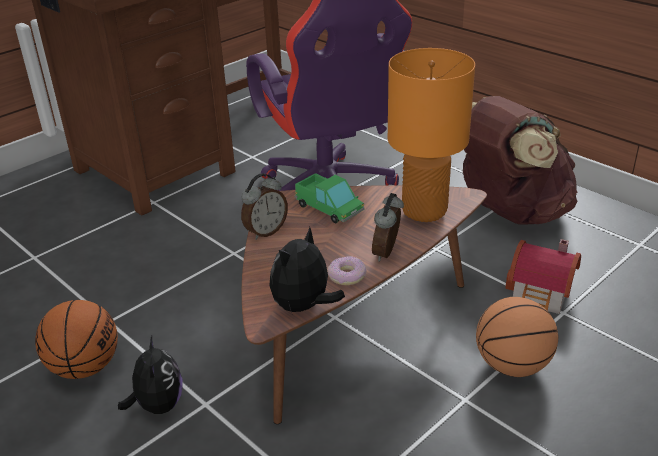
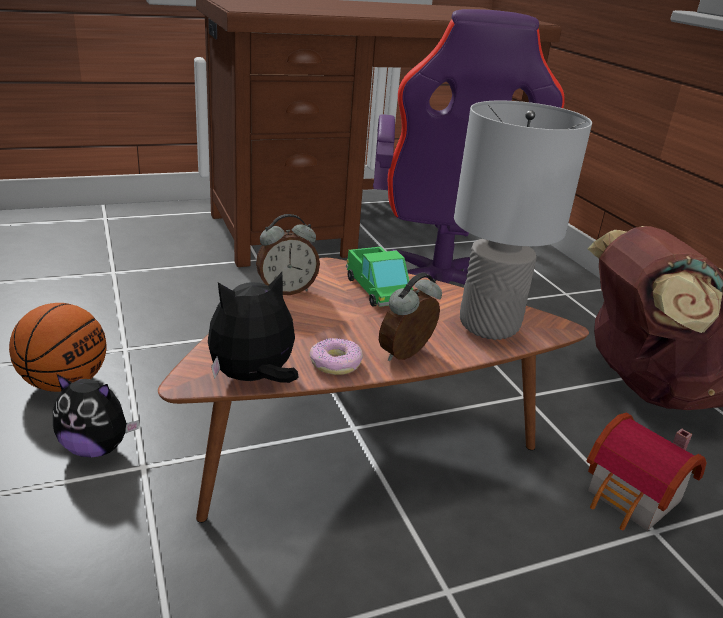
camera: 20 degrees right, 5 degrees down
plush toy [118,336,183,414] -> plush toy turned 90 degrees clockwise [53,374,139,457]
orange table lamp [388,48,475,222] -> grey table lamp [454,101,592,340]
basketball [476,297,558,377] -> none

